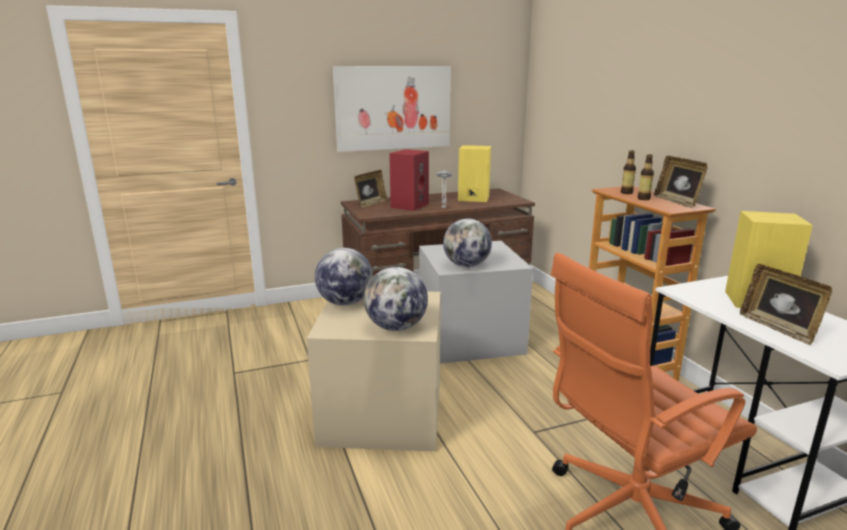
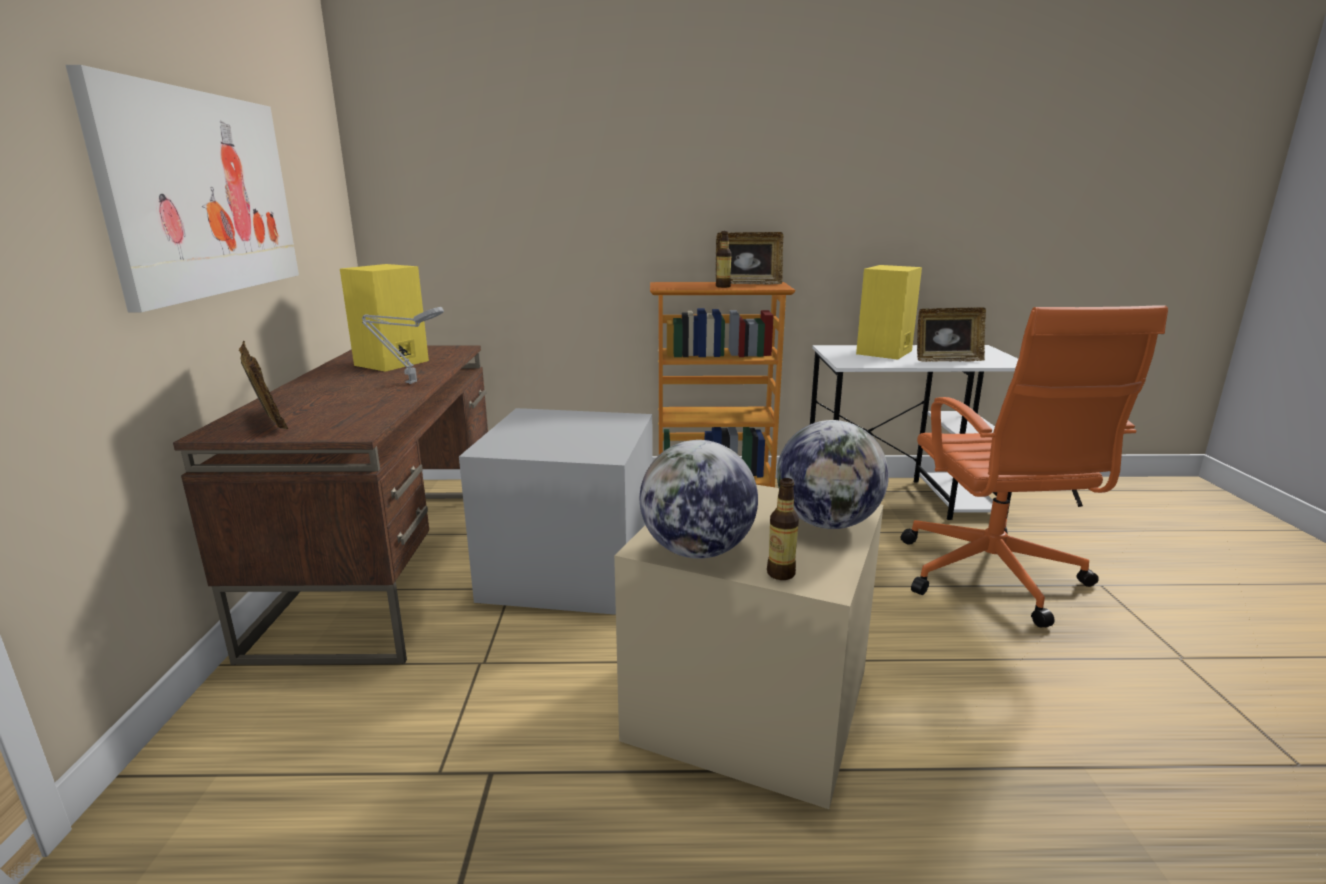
camera: 70 degrees left, 0 degrees up
red speaker [389,149,429,211] -> none
globe [443,219,492,267] -> none
bottle [621,150,636,194] -> bottle moved to [767,478,799,580]

